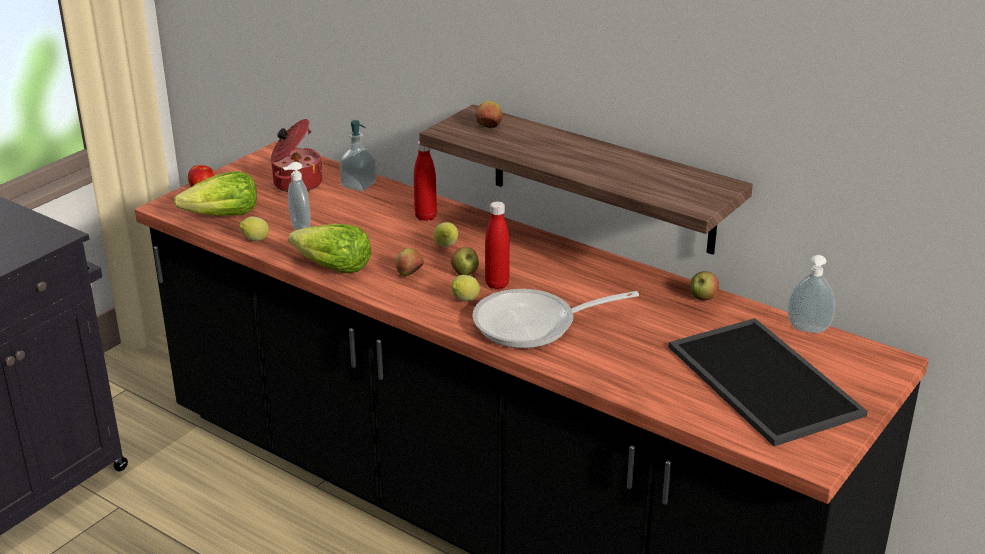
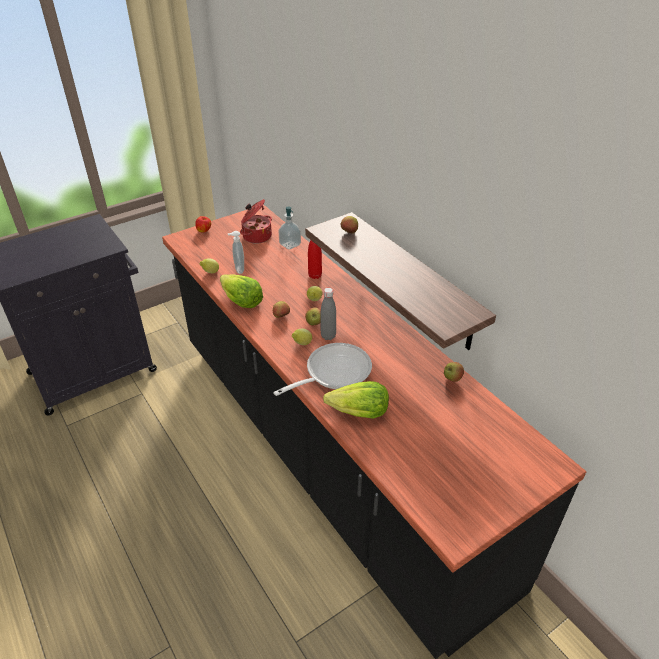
camera: 20 degrees right, 10 degrees up
lettuce [174,171,257,216] -> lettuce moved to [323,381,389,419]
frying pan [472,289,639,348] -> frying pan turned 135 degrees clockwise [273,343,372,396]
red bottle [485,201,510,290] -> grey bottle [321,288,336,340]
tray [668,318,867,446] -> none
soap dispenser [788,255,835,333] -> none

